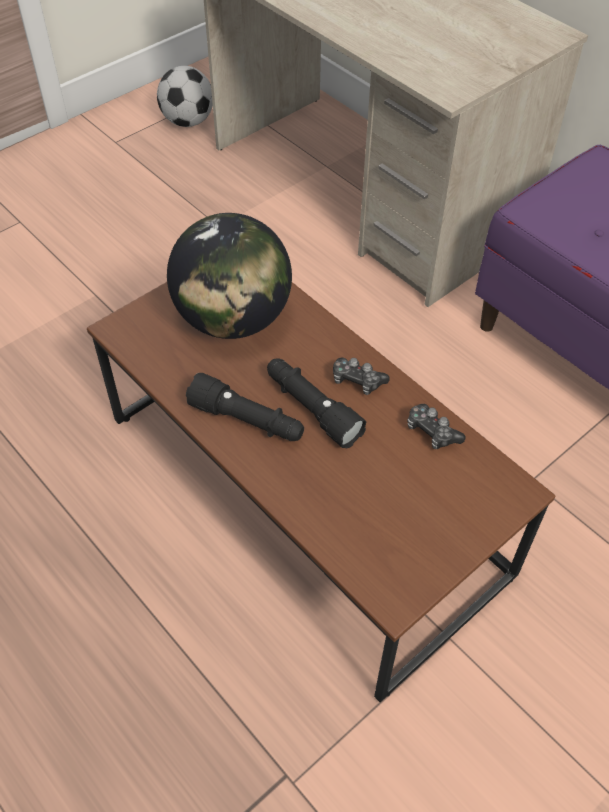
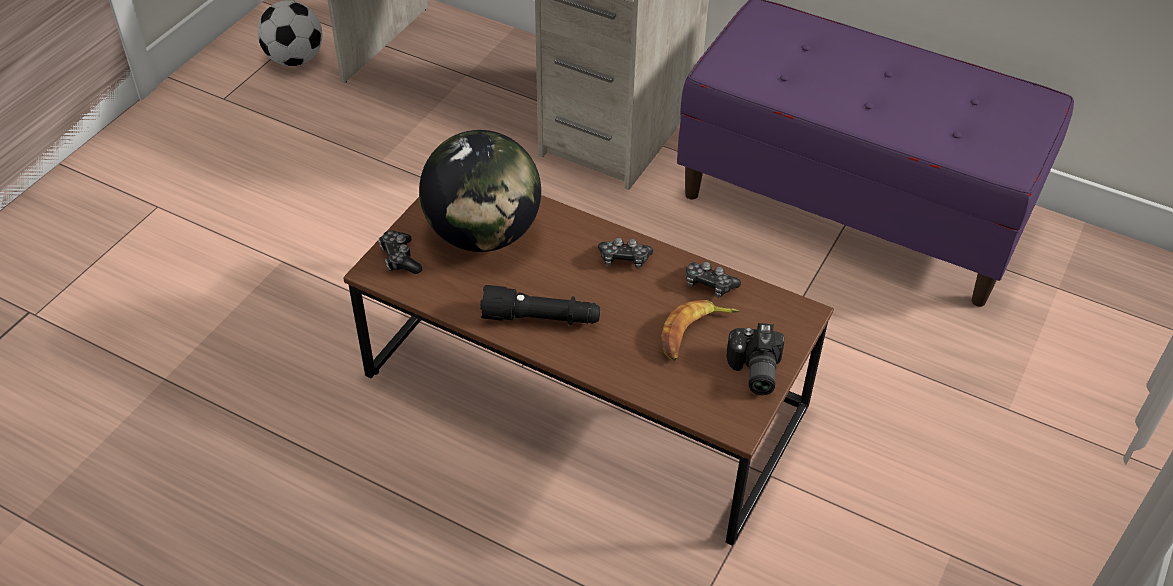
camera: 20 degrees left, 5 degrees down
black flashlight [267,359,366,448] -> none
none -> game controller [378,230,422,274]
none -> banana [661,300,739,361]
none -> camera [727,323,784,395]

